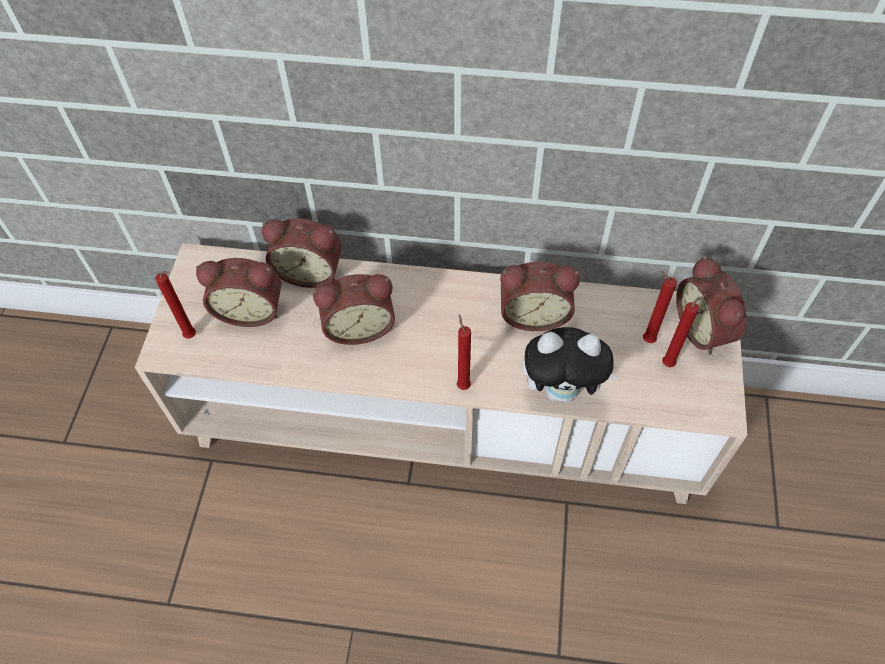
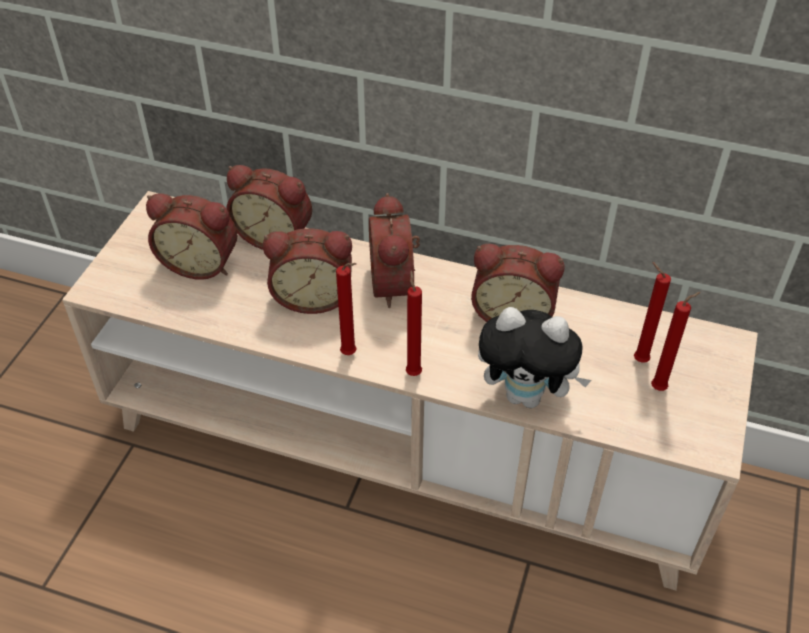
camera: 10 degrees right, 10 degrees down
red candle [155,271,196,338] -> red candle moved to [336,263,357,355]
alarm clock [676,256,746,355] -> alarm clock moved to [369,193,420,308]

